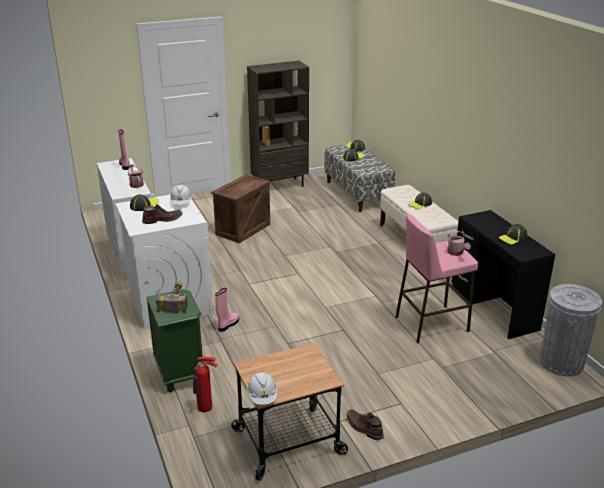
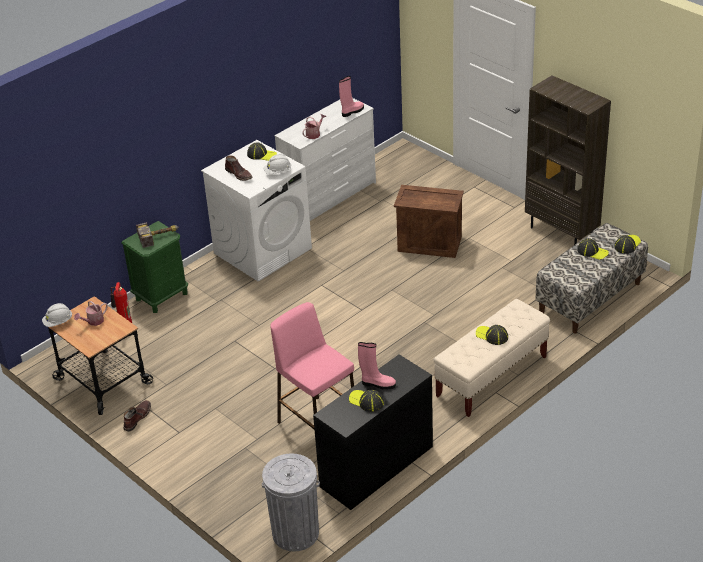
camera: 70 degrees right, 10 degrees up
pink boot [215,288,239,332] -> pink boot moved to [358,342,396,390]
watering can [447,231,471,256] -> watering can moved to [74,301,108,326]

